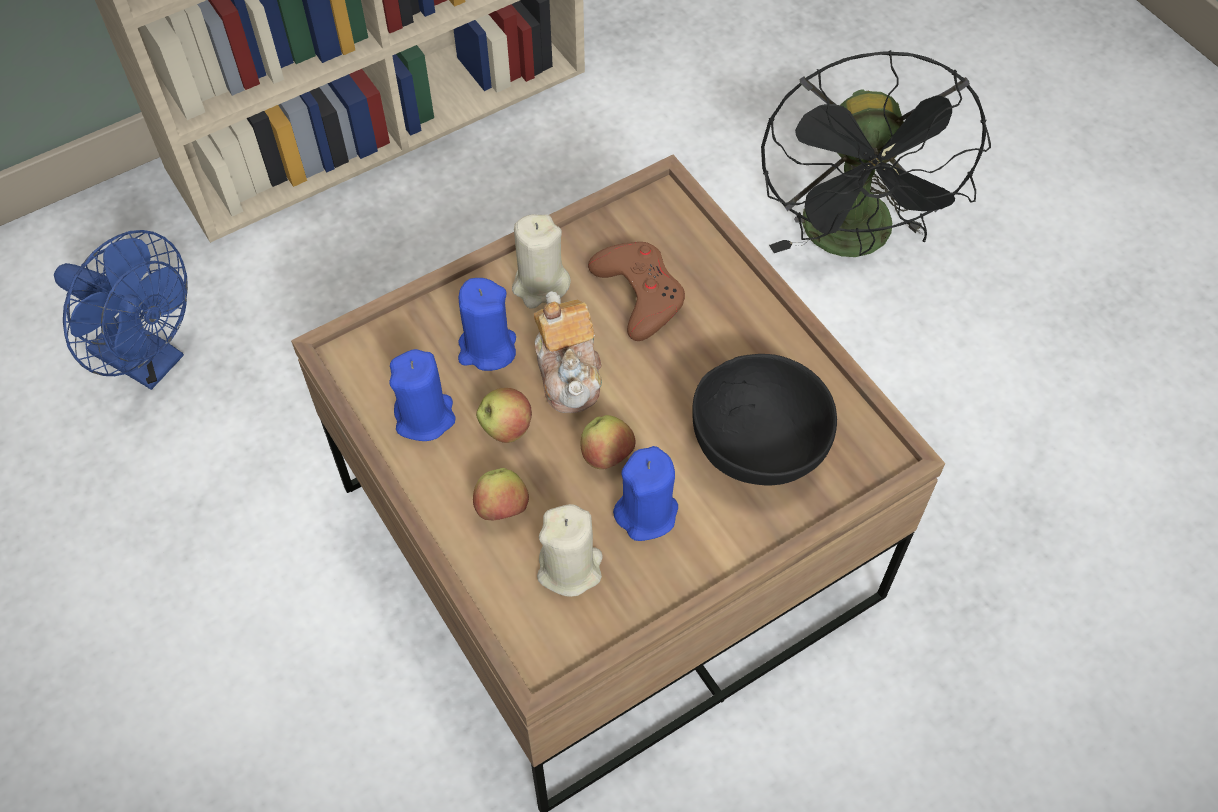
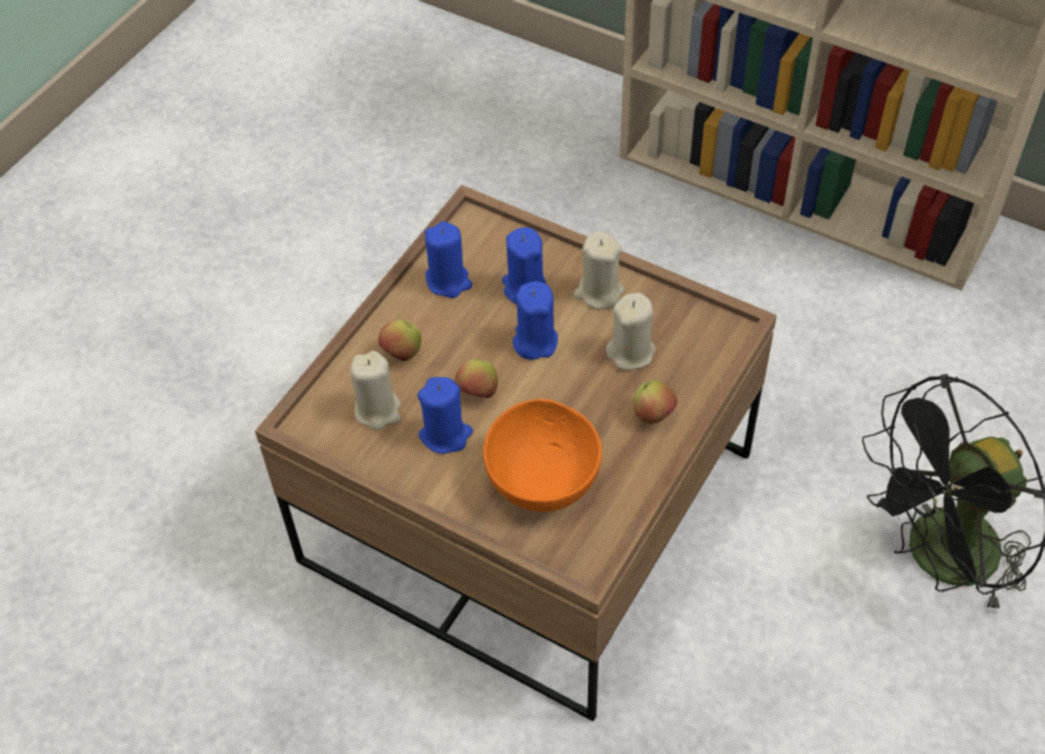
camera: 65 degrees right, 5 degrees down
blue fan [54,230,188,390] -> none
apple [476,388,532,443] -> apple moved to [633,380,677,424]
teapot [534,291,602,413] -> blue candle [513,281,558,360]
brown game controller [588,242,685,341] -> beige candle [606,293,656,370]
black bowl [692,354,837,486] -> orange bowl [483,399,602,512]

